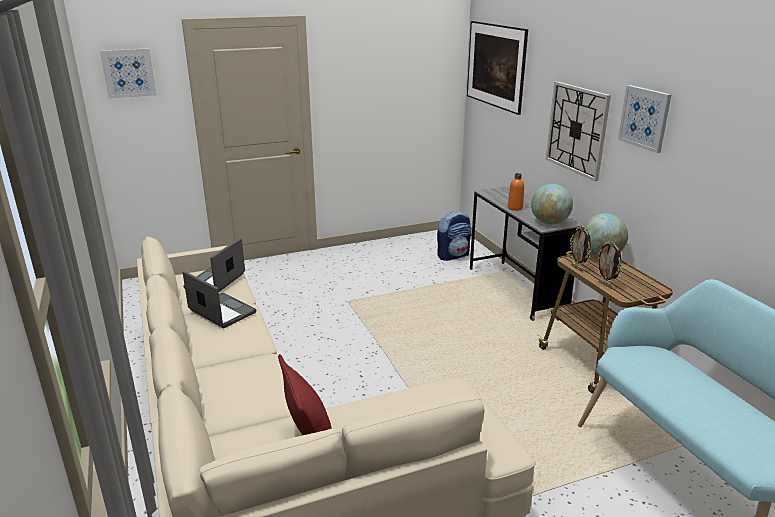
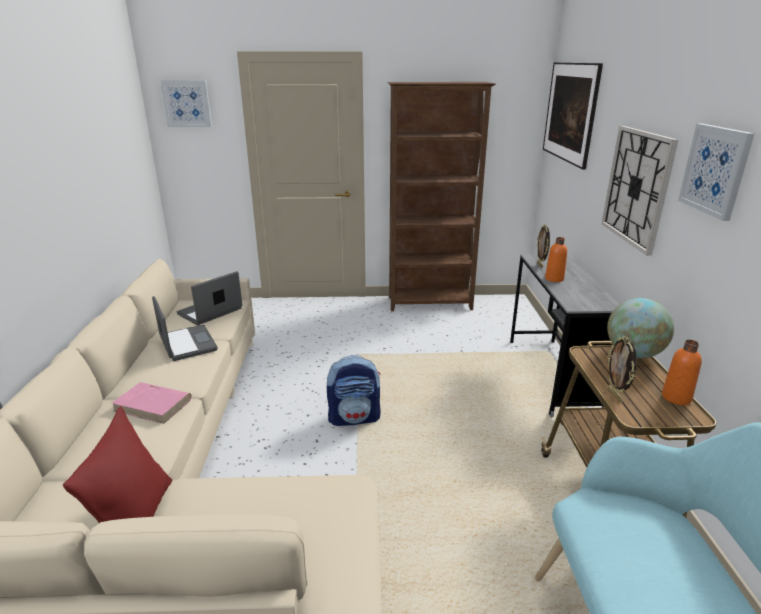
camera: 20 degrees right, 0 degrees up
backpack [437,211,471,261] -> backpack moved to [327,355,381,426]
globe [531,184,573,224] -> none
picture frame [570,226,591,272] -> picture frame moved to [537,224,550,268]
none -> pink book [112,382,192,424]
none -> brown bookcase [387,82,496,311]
none -> orange bottle [662,340,702,405]

